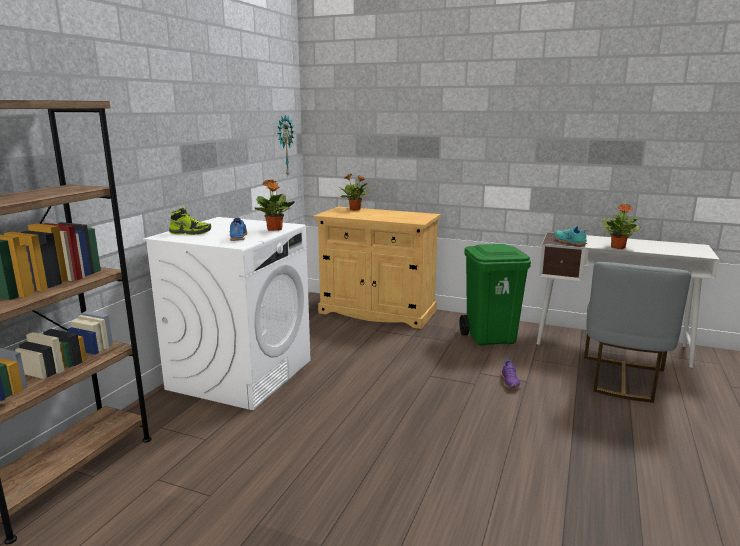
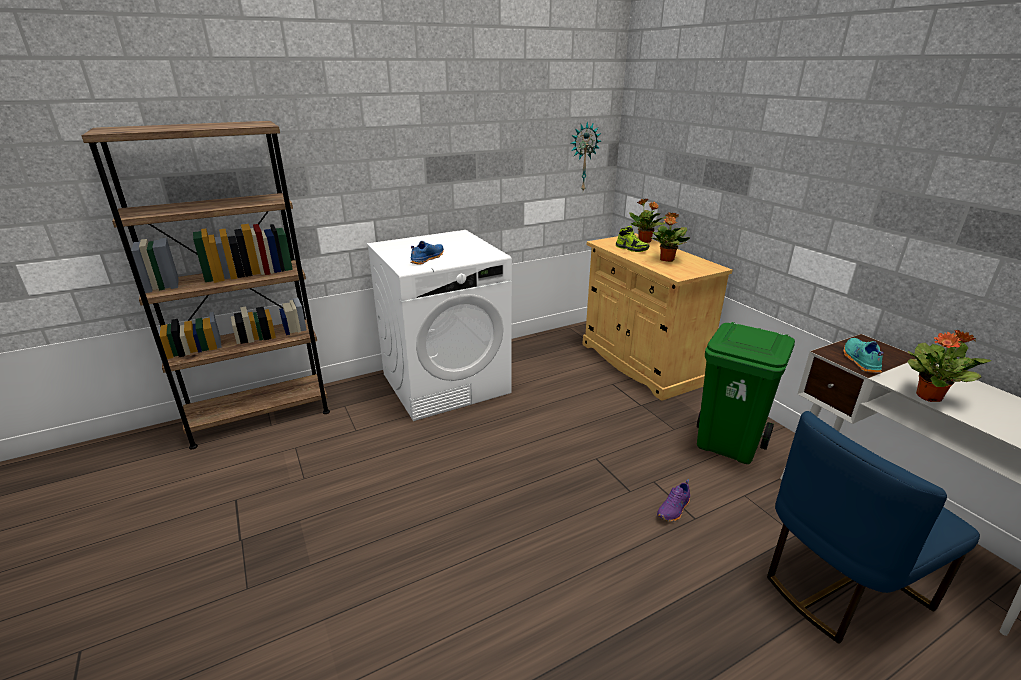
camera: 40 degrees right, 10 degrees up
shoe [169,207,211,235] -> shoe moved to [616,226,649,252]
potted plant [254,180,295,231] -> potted plant moved to [650,212,690,262]
grey chair [584,262,691,403] -> blue chair [767,411,980,644]

